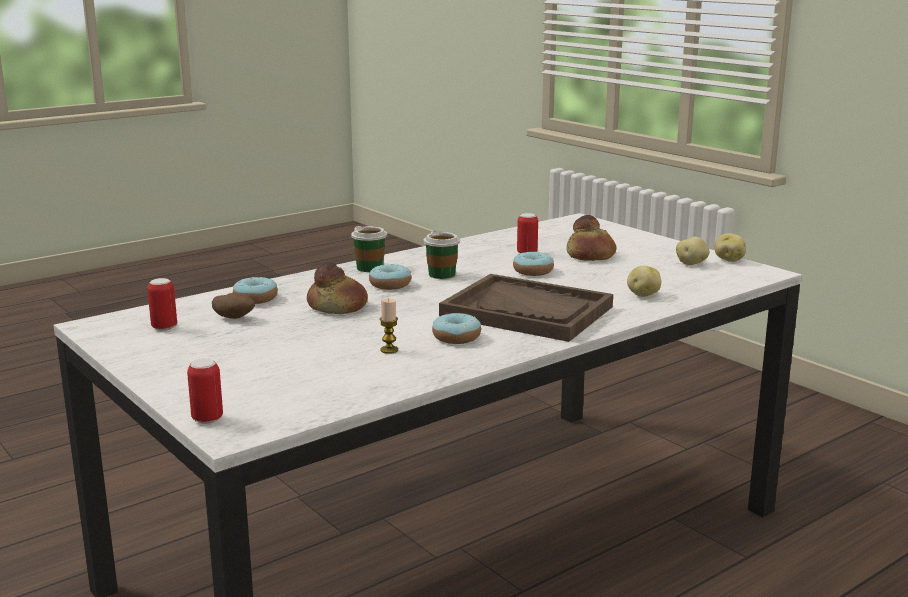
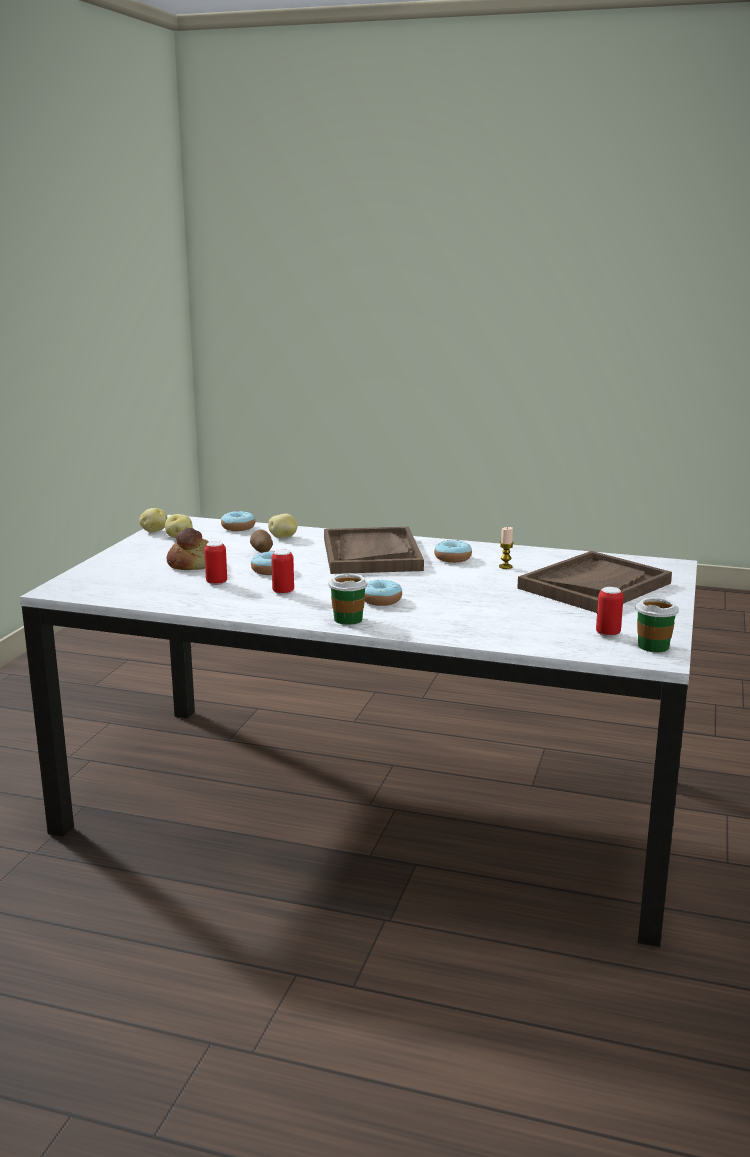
camera: 125 degrees left, 0 degrees up
can [187,359,223,424] -> can moved to [271,549,294,595]
potato [212,293,255,319] -> potato moved to [250,530,273,553]
donut [233,277,278,304] -> donut moved to [221,511,255,531]
bread [307,262,368,314] -> none
cup [424,230,460,279] -> cup moved to [635,597,679,652]
none -> brown tray [517,551,672,613]

